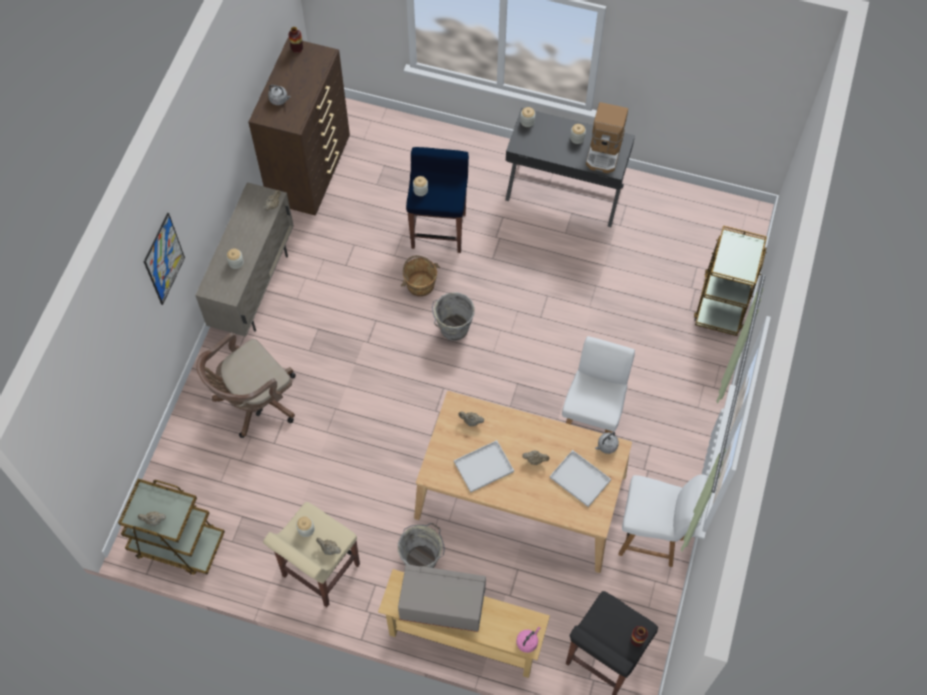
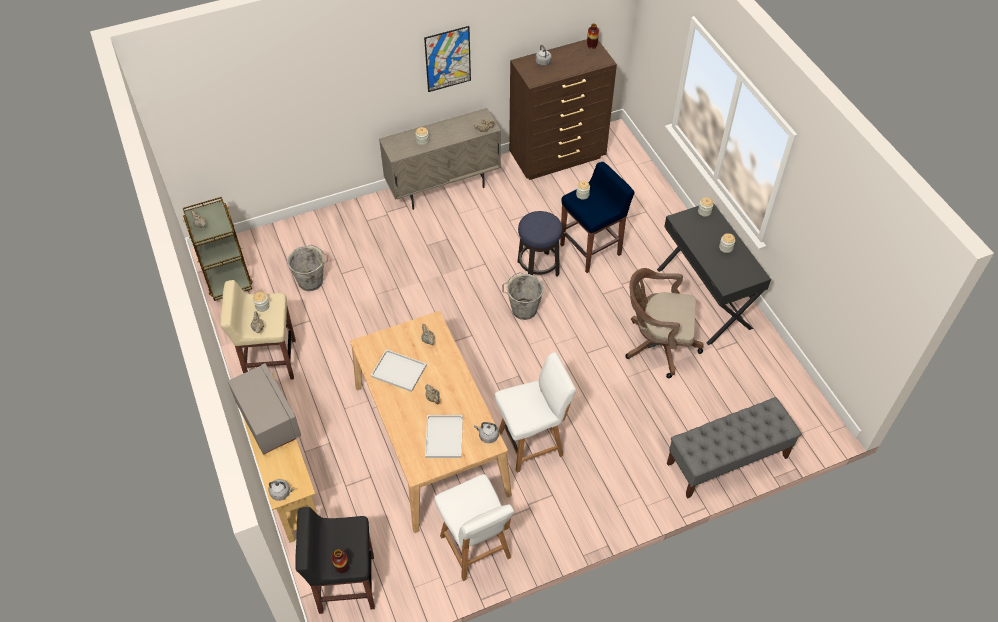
camera: 50 degrees right, 10 degrees down
picture [144,213,185,305] -> picture moved to [424,26,471,92]
brown office chair [196,332,296,438] -> brown office chair moved to [625,268,704,378]
grey bucket [398,523,445,568] -> grey bucket moved to [287,245,328,291]
brown bucket [401,255,440,297] -> stool [517,211,562,277]
pink kettle [516,627,540,653] -> grey kettle [269,479,294,501]
coffee machine [586,102,628,173] -> none
brown cart [694,226,767,336] -> grey bench [667,397,802,499]

